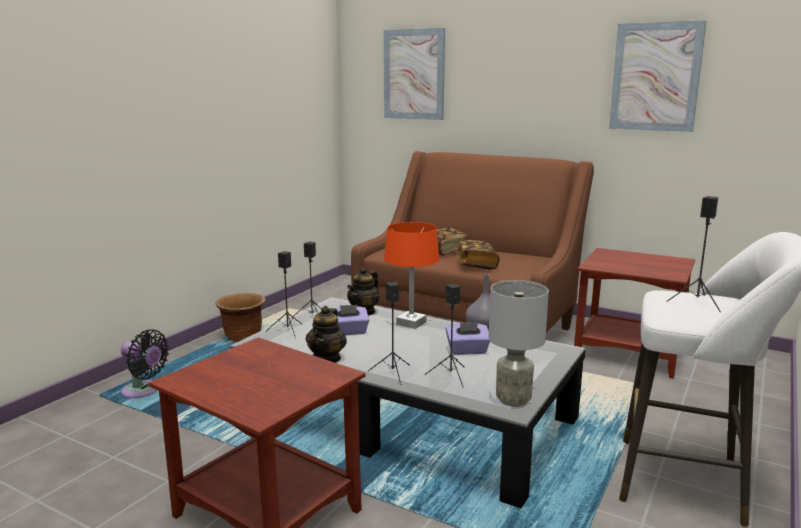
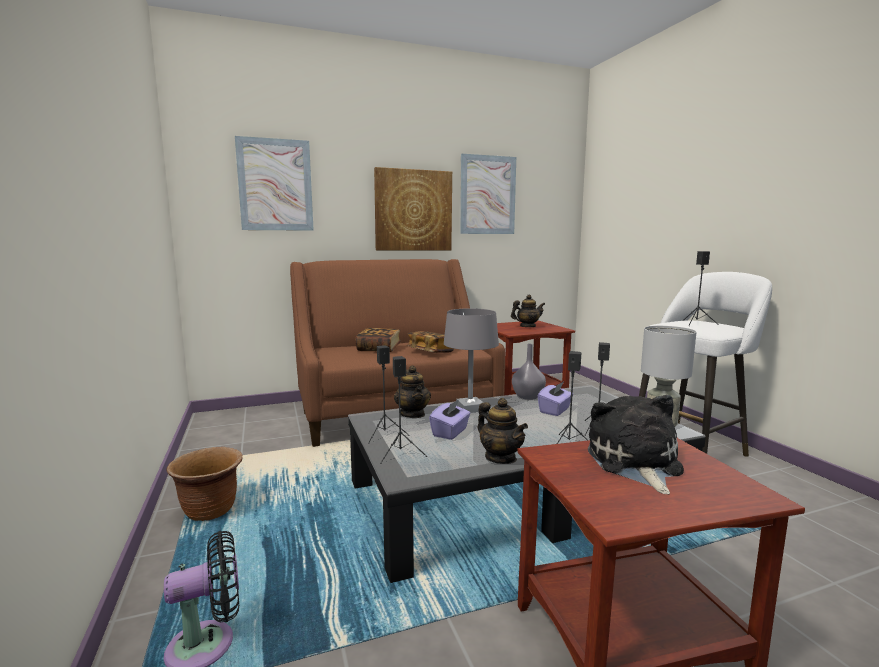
camera: 50 degrees left, 5 degrees down
orange table lamp [384,222,439,329] -> grey table lamp [444,308,499,413]
none -> picture [374,167,452,250]
none -> teapot [511,294,545,327]
none -> plush toy [588,395,684,494]

